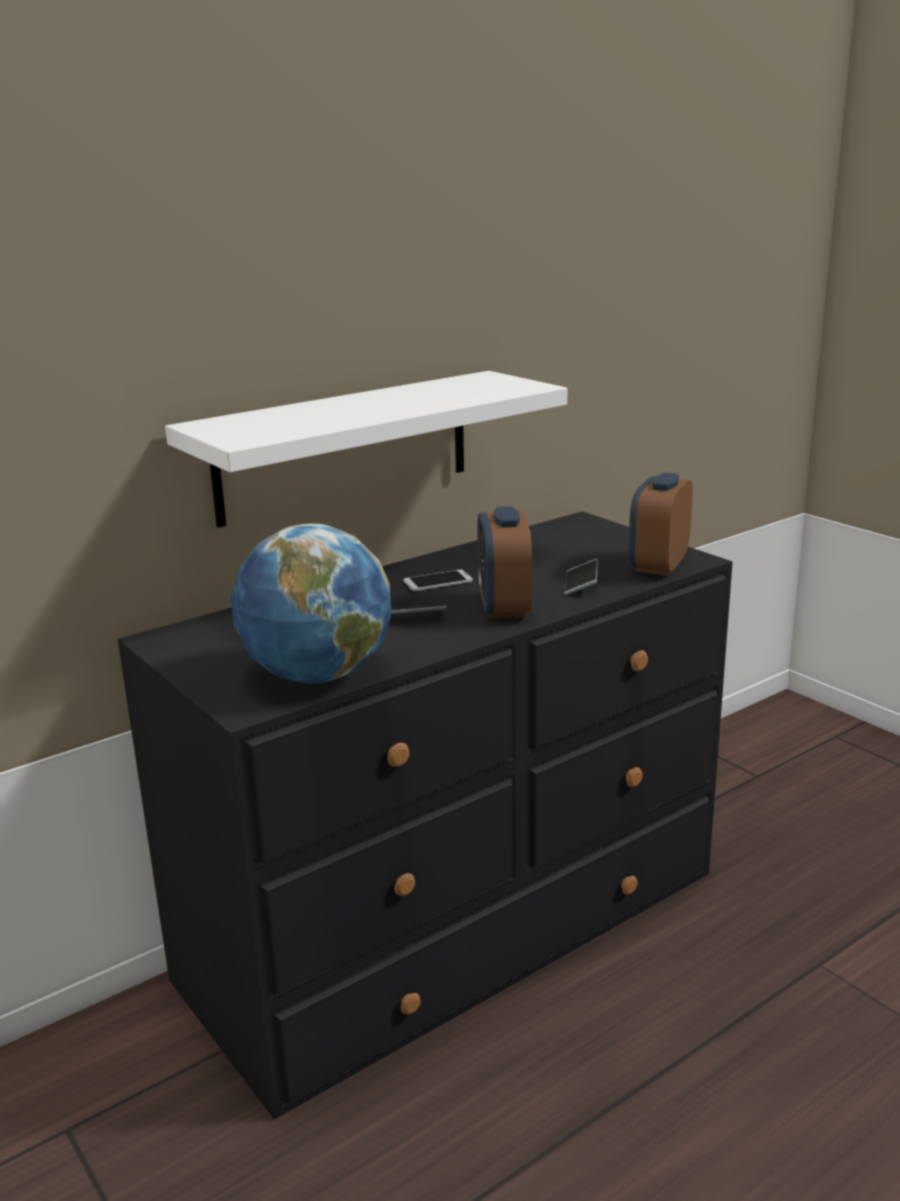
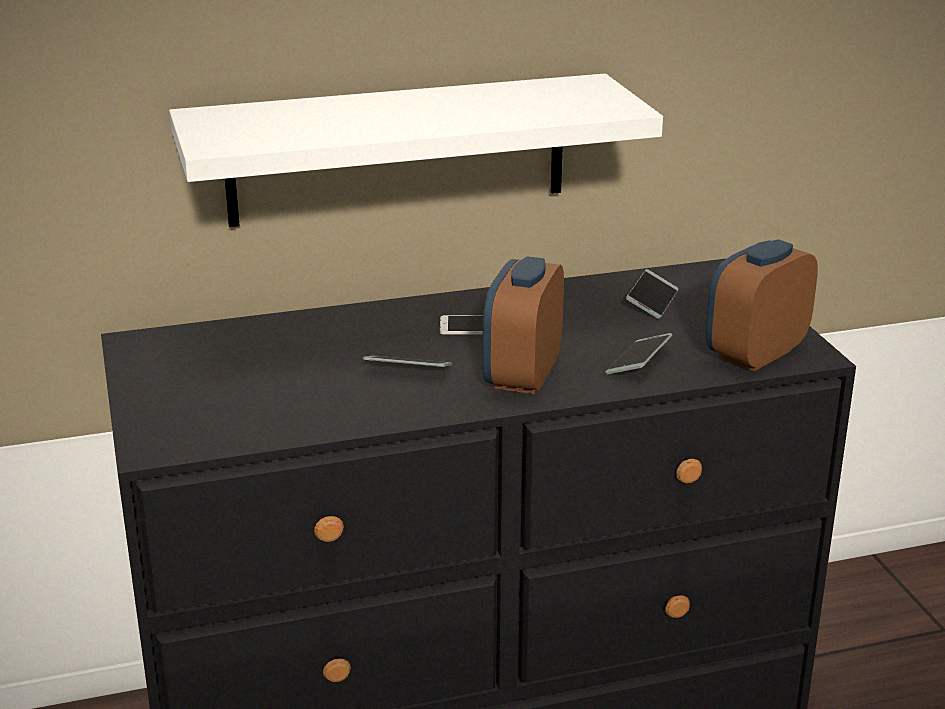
camera: 20 degrees right, 5 degrees up
globe [231,523,391,683] -> none
none -> phone [626,269,678,319]

